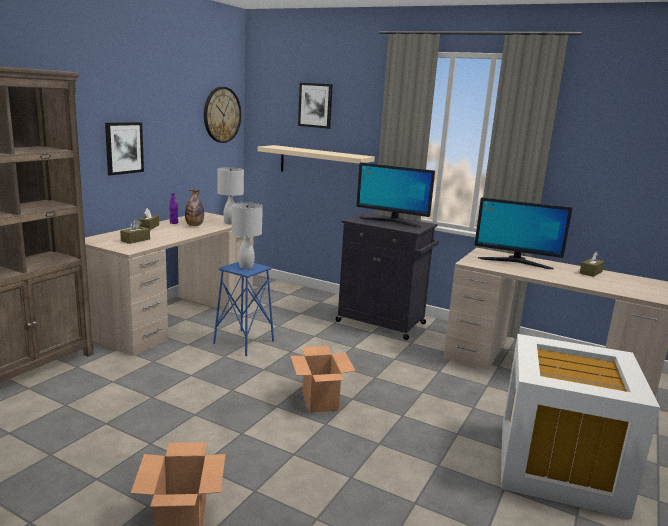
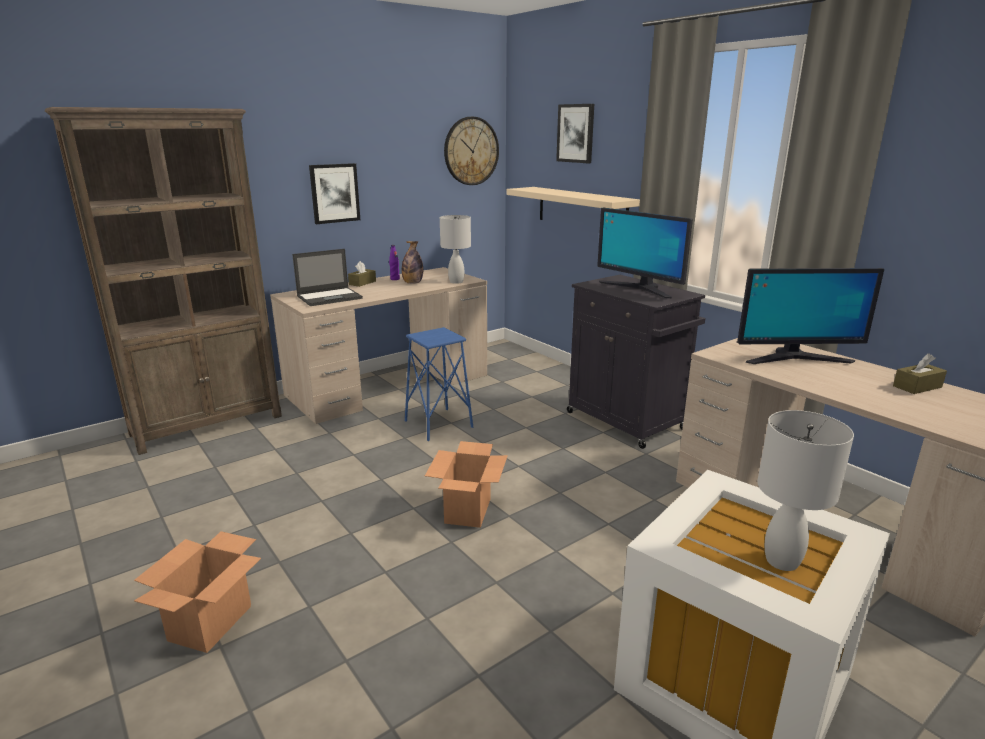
camera: 25 degrees right, 5 degrees up
brown tissue box [120,219,150,244] -> laptop [292,249,363,306]
white table lamp [232,202,263,269] -> white table lamp moved to [757,410,854,571]
monitor [475,197,572,269] -> monitor turned 45 degrees counterclockwise [737,268,884,364]

